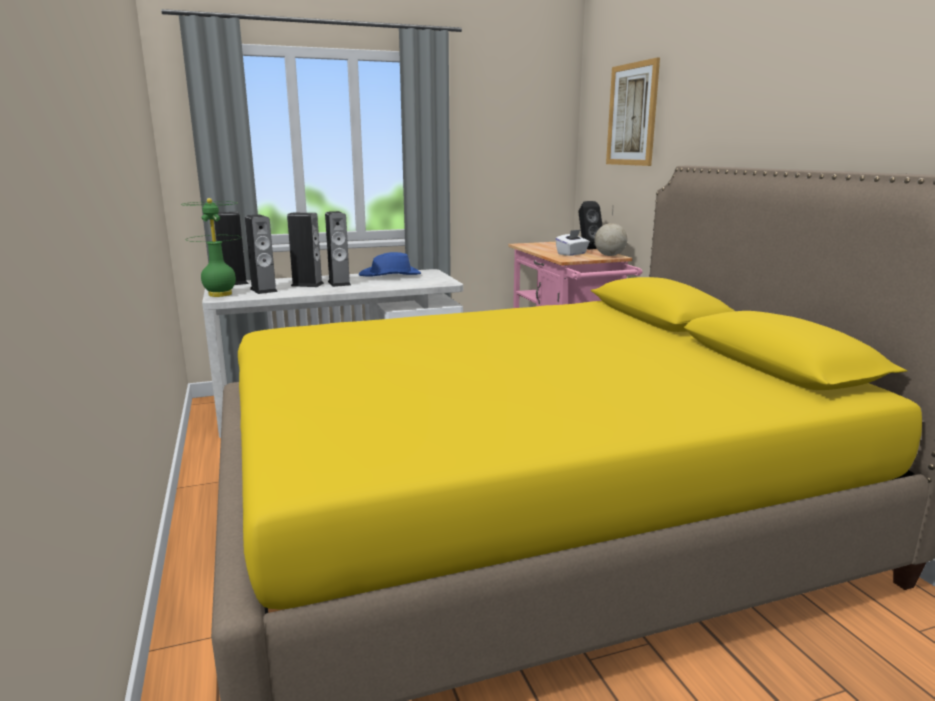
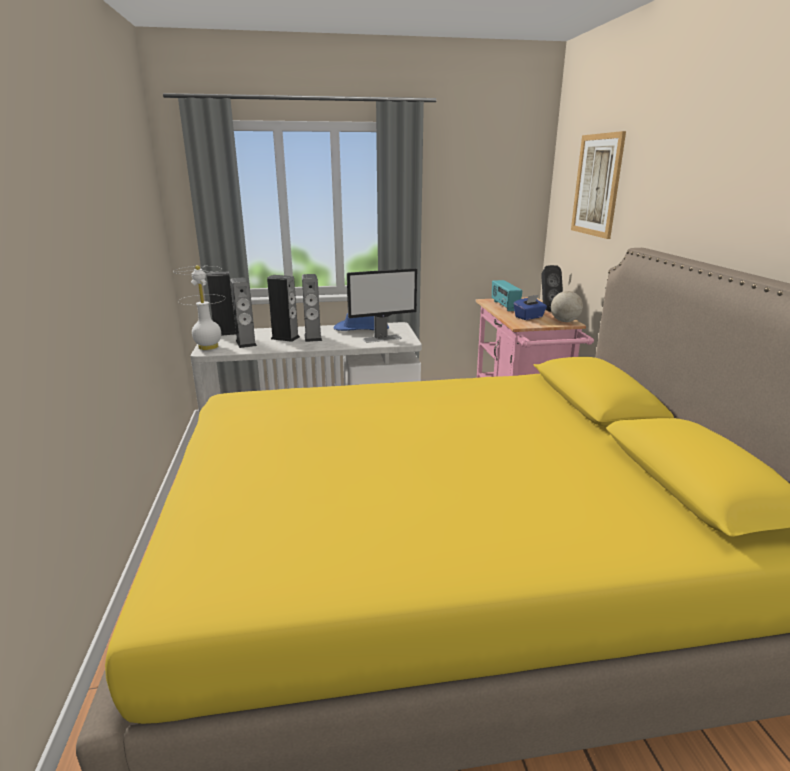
camera: 10 degrees right, 5 degrees up
green table lamp [181,198,241,297] -> white table lamp [173,265,226,350]
white tissue box [555,229,590,256] -> blue tissue box [513,295,547,320]
none -> monitor [347,268,417,343]
none -> radio [492,280,522,311]

